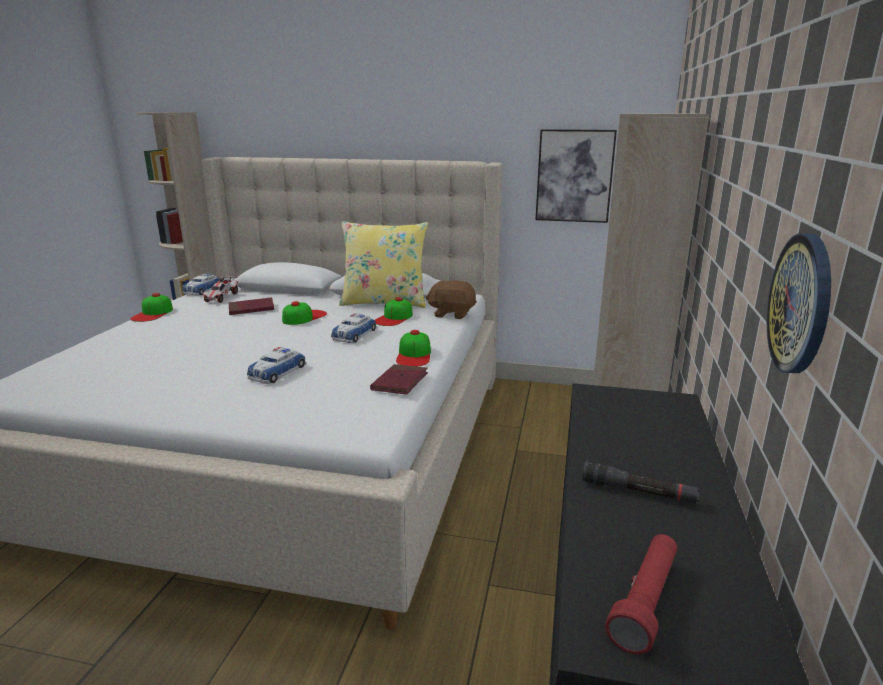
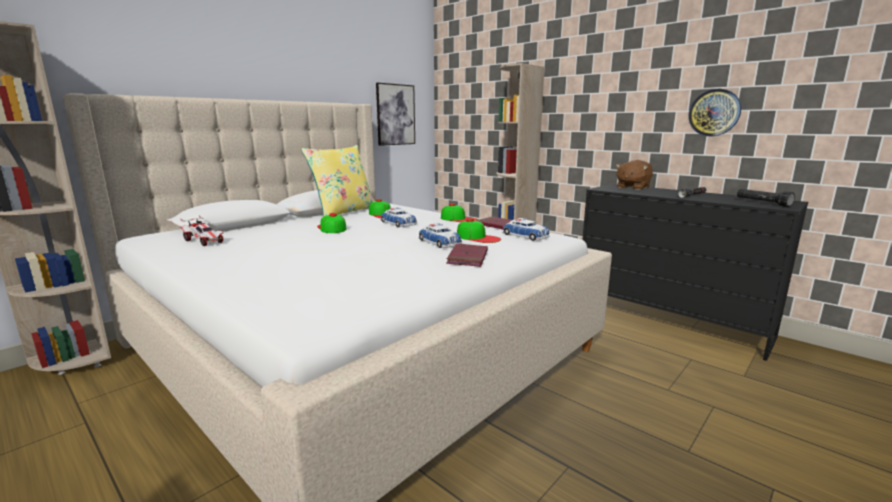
camera: 60 degrees left, 5 degrees down
cap [130,293,173,322] -> cap moved to [457,218,501,243]
toy car [182,274,220,295] -> toy car moved to [502,218,550,241]
red book [229,297,274,315] -> red book moved to [446,243,488,267]
brown plush toy [426,280,477,319] -> brown plush toy moved to [616,160,653,190]
red flashlight [605,534,677,654] -> black flashlight [737,189,795,207]

